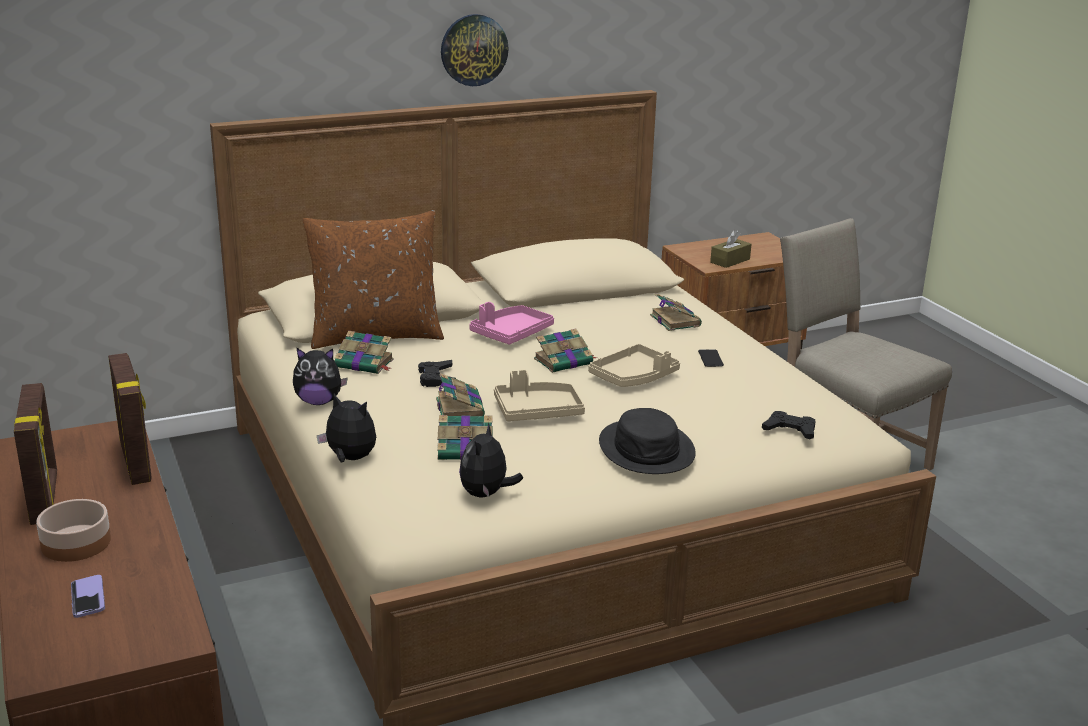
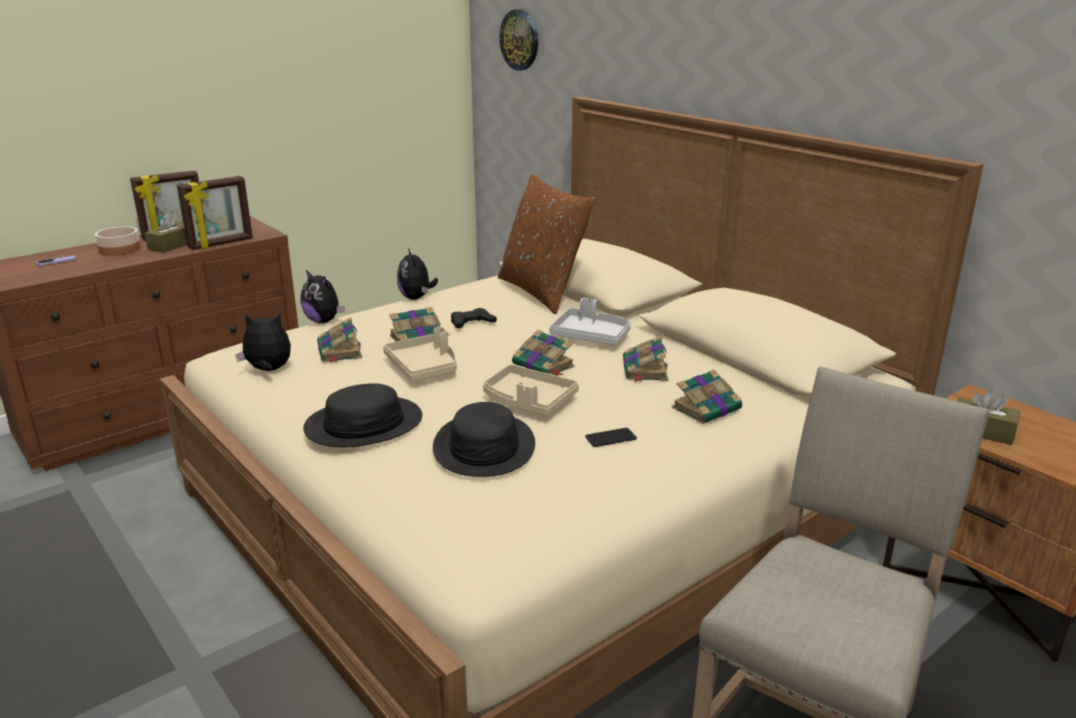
camera: 75 degrees right, 0 degrees up
plush toy [317,394,376,462] -> plush toy turned 120 degrees clockwise [301,270,345,323]
book [335,331,394,374] -> book moved to [623,335,668,382]
wall clock [441,14,509,86] -> wall clock moved to [499,9,538,71]
pink tray [469,302,554,344] -> grey tray [549,298,631,346]
black game controller [762,411,816,439] -> none
none -> brown tissue box [145,212,187,253]
none -> black hat [433,402,535,477]

